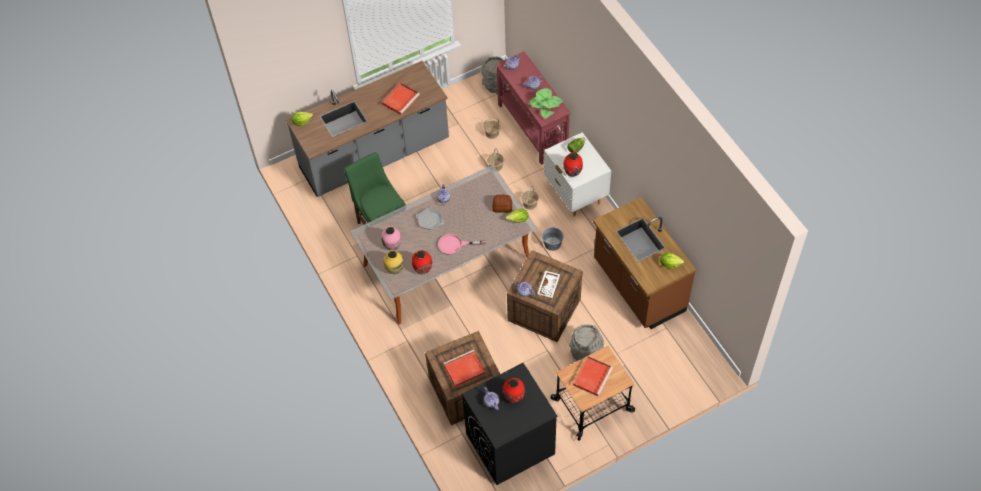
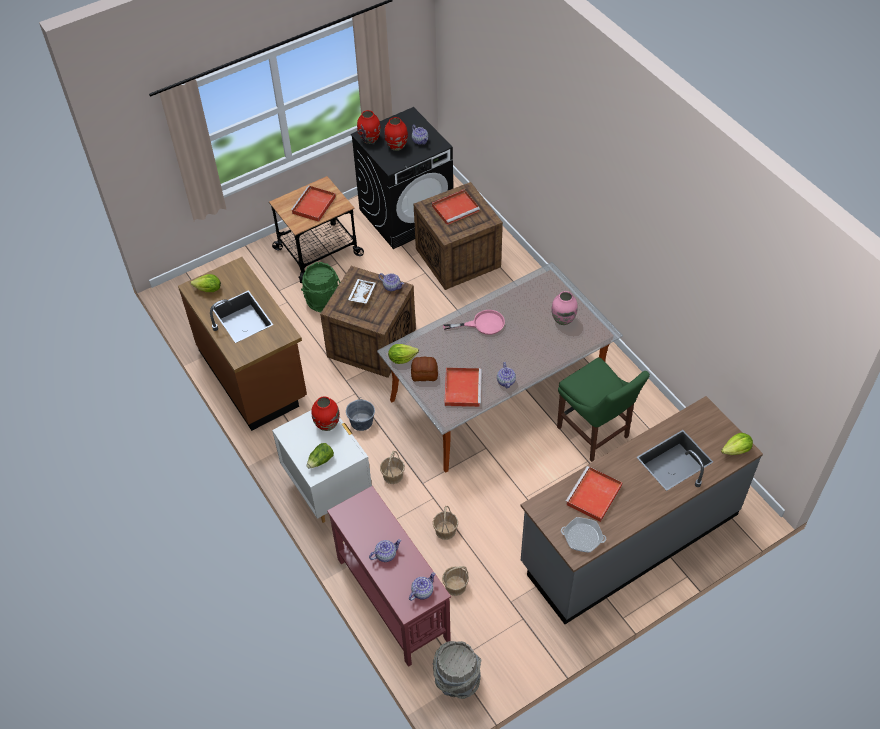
camera: 175 degrees right, 5 degrees down
yellow vase [384,250,404,274] -> none
red vase [412,250,432,274] -> red vase moved to [357,110,381,144]
frying pan [416,208,444,230] -> frying pan moved to [561,517,606,552]
potted plant [529,88,563,119] -> none
grey bucket [569,324,604,361] -> green bucket [301,262,340,312]
none -> red tray [444,368,482,407]

